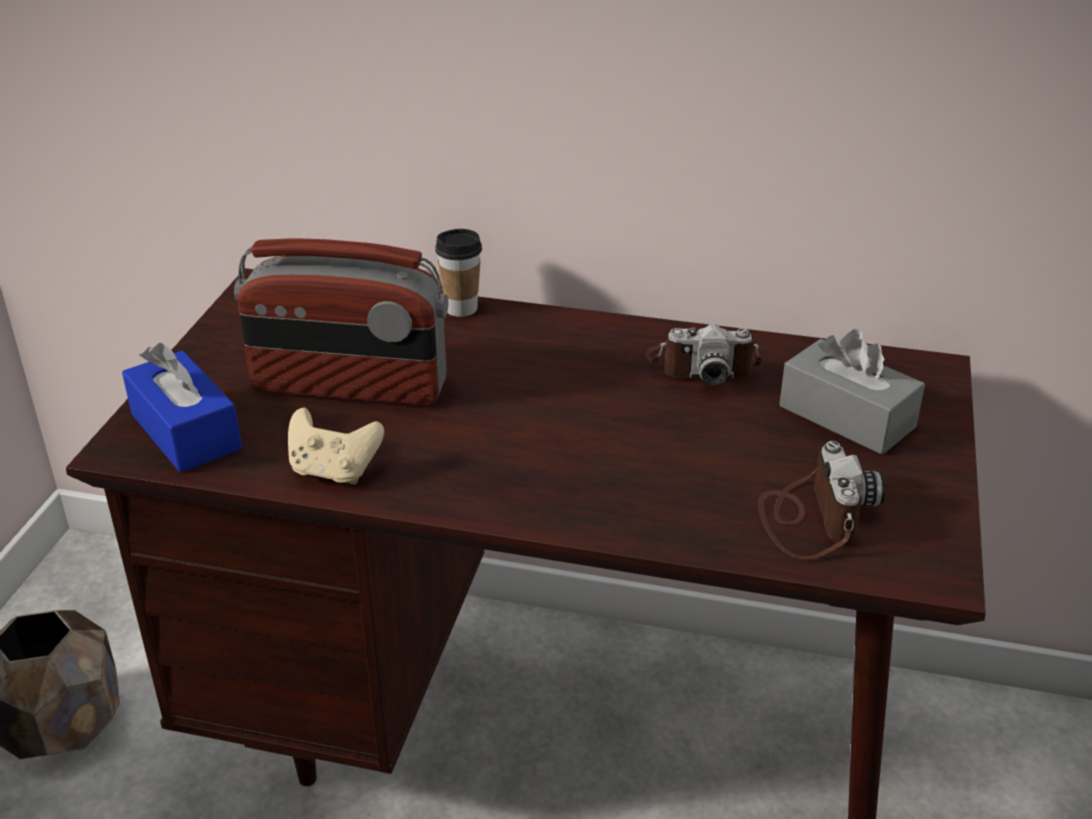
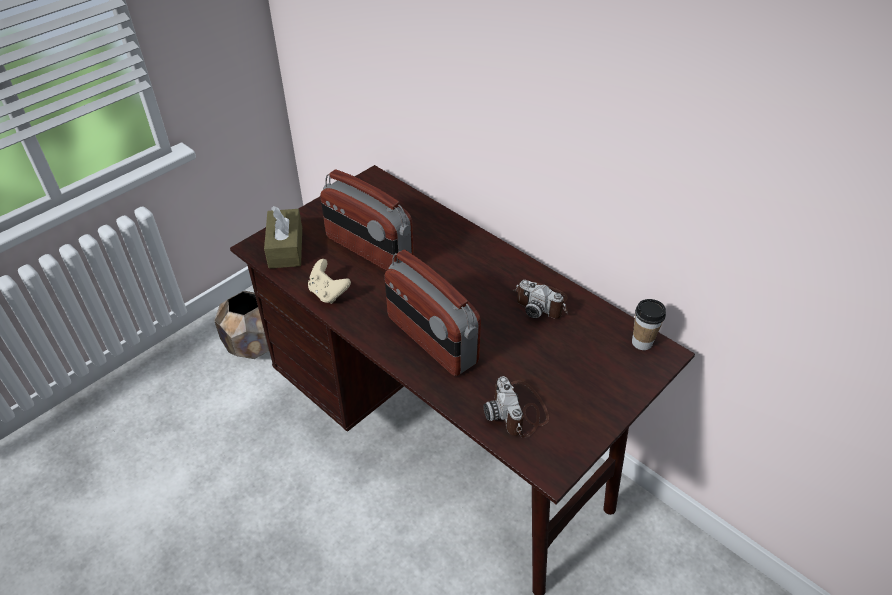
camera: 30 degrees right, 10 degrees up
blue tissue box [122,343,242,473] -> brown tissue box [264,206,302,269]
cup [435,229,482,317] -> cup moved to [632,299,666,350]
camera [758,441,885,560] -> camera turned 135 degrees clockwise [484,376,549,438]
grey tissue box [779,329,925,455] -> none
none -> radio [385,250,481,376]

